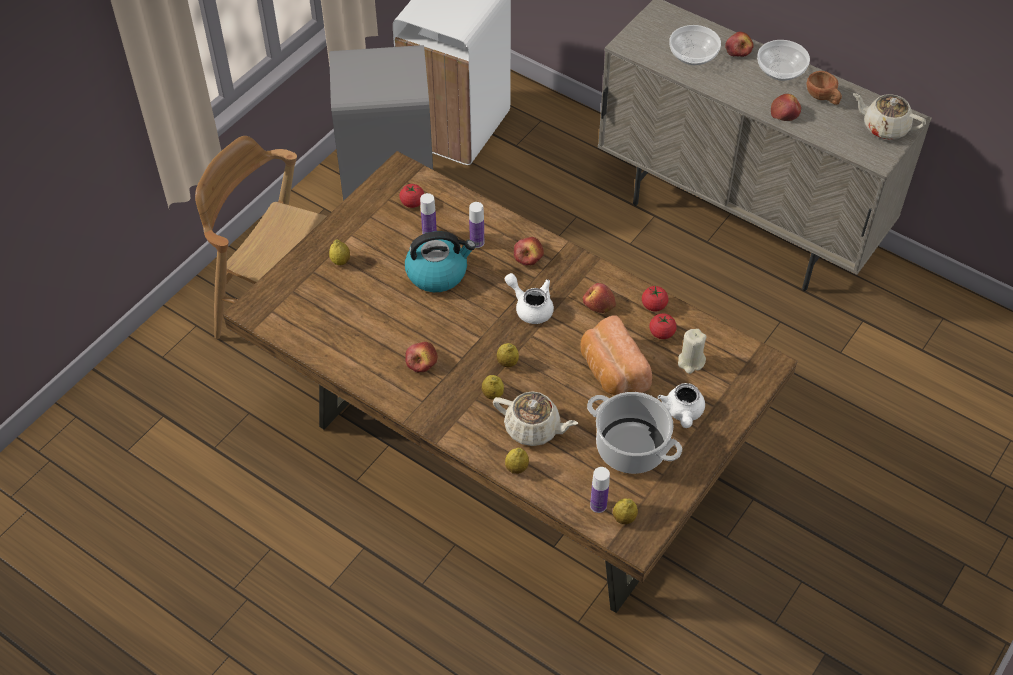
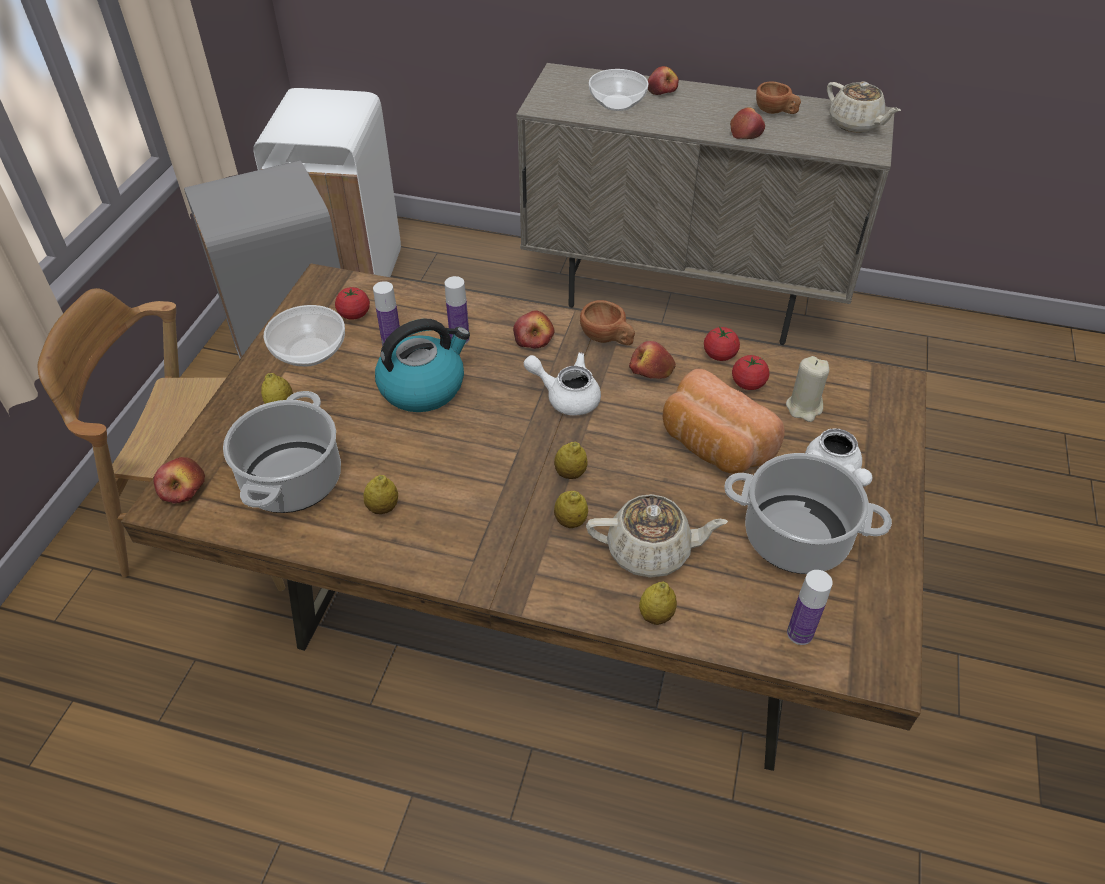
camera: 20 degrees left, 5 degrees down
apple [405,342,438,373] -> apple moved to [153,457,205,504]
lemon [613,498,638,524] -> lemon moved to [363,475,398,514]
bowl [757,40,810,81] -> bowl moved to [264,305,345,367]
beige teapot [853,93,926,140] -> beige teapot turned 135 degrees counterclockwise [827,82,901,133]
none -> cooking pot [223,391,341,513]
none -> brown cup [580,300,635,345]

